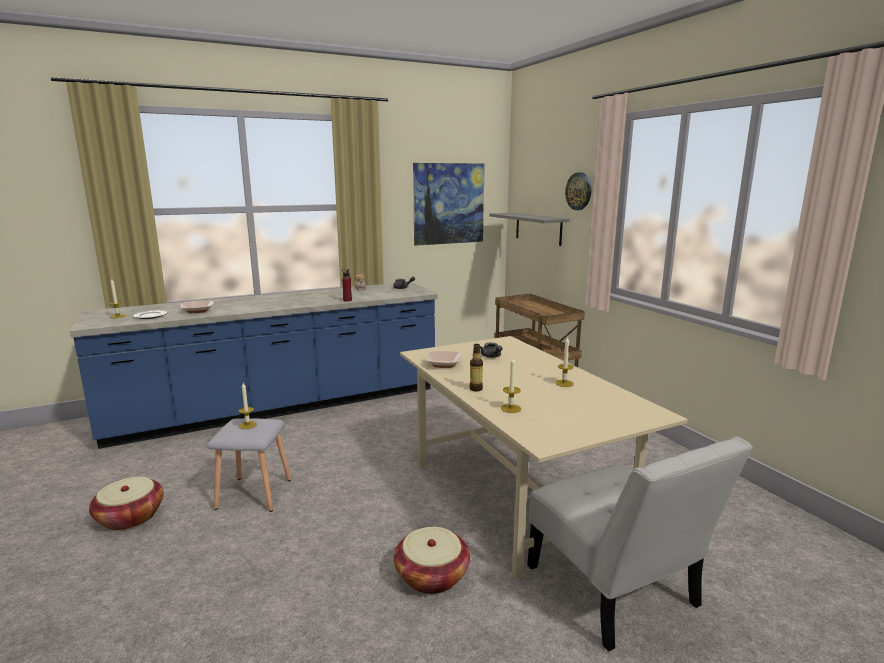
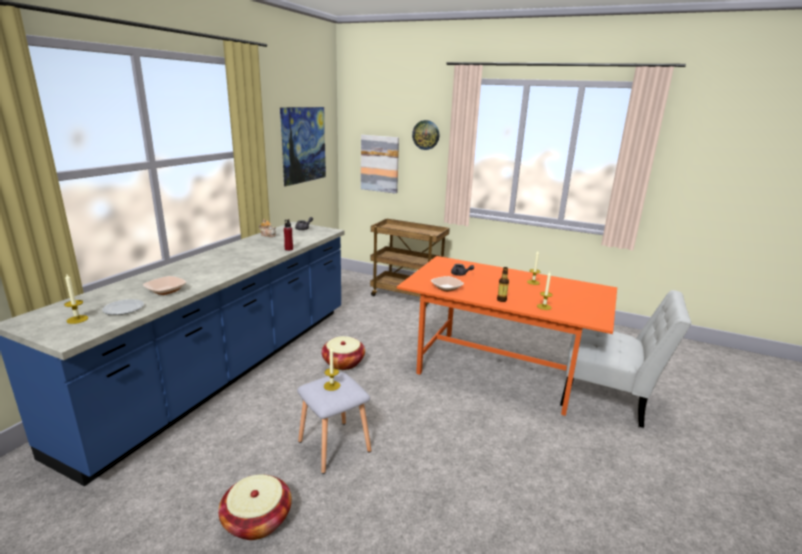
camera: 40 degrees left, 5 degrees up
basket [394,527,470,594] -> basket moved to [321,336,365,370]
beige dining table [400,336,688,580] -> orange dining table [397,256,617,416]
grey shelf [489,213,569,246] -> picture [361,135,399,194]

